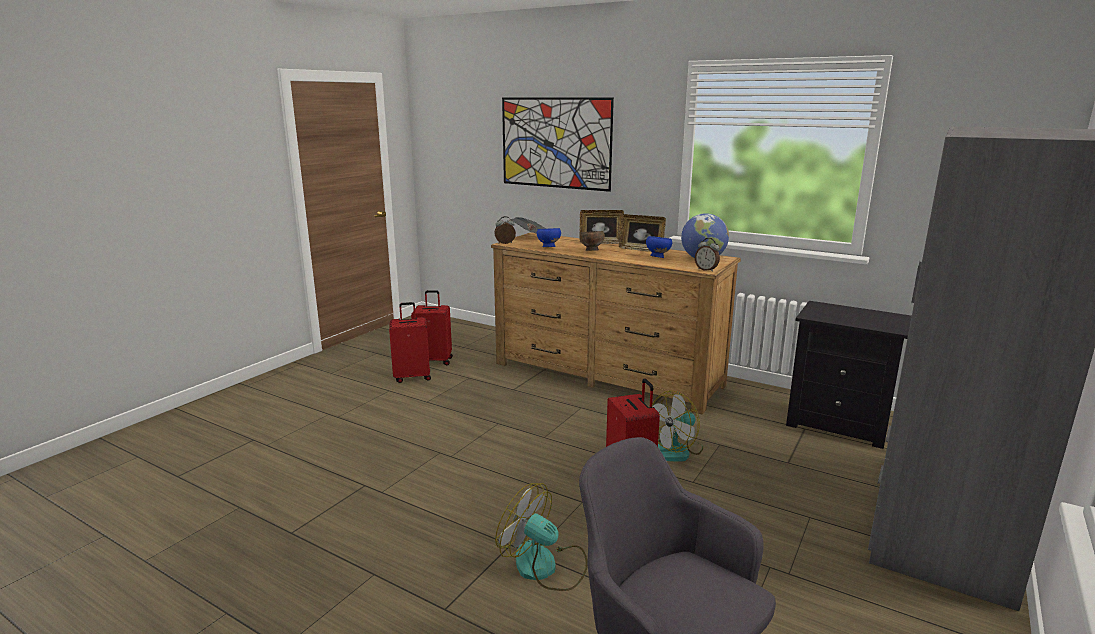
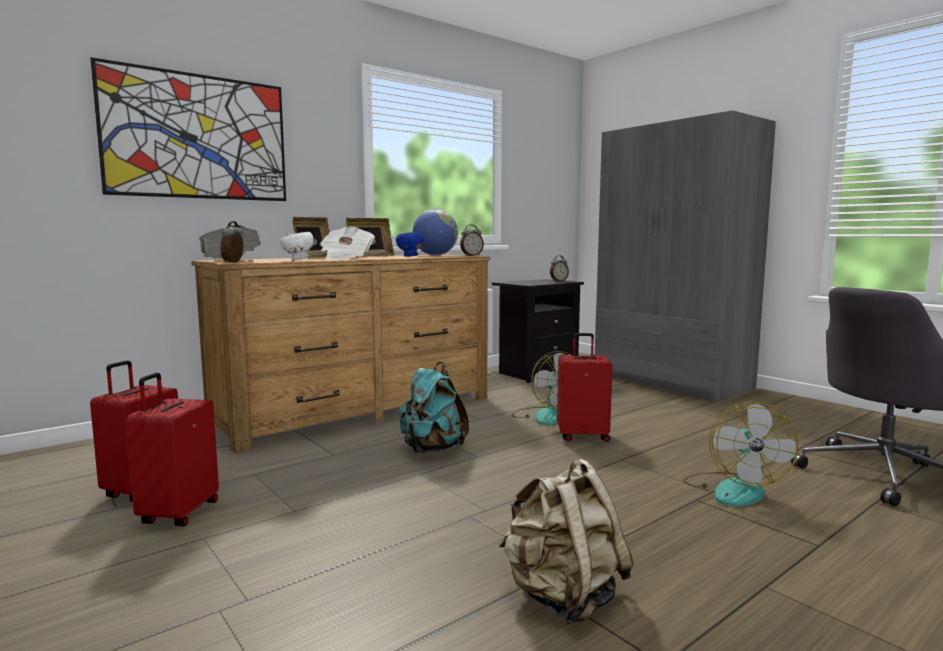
camera: 70 degrees left, 10 degrees down
fan [495,483,588,591] -> fan turned 45 degrees counterclockwise [683,401,799,507]
blue bowl [537,228,561,247] -> white bowl [280,232,313,261]
brown bowl [579,231,605,251] -> newspaper [320,227,375,260]
none -> turquoise backpack [398,362,469,454]
none -> beige backpack [499,459,634,624]
none -> alarm clock [550,255,569,282]

